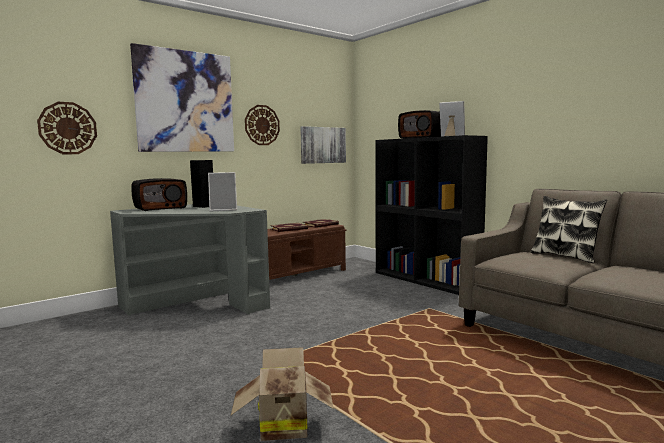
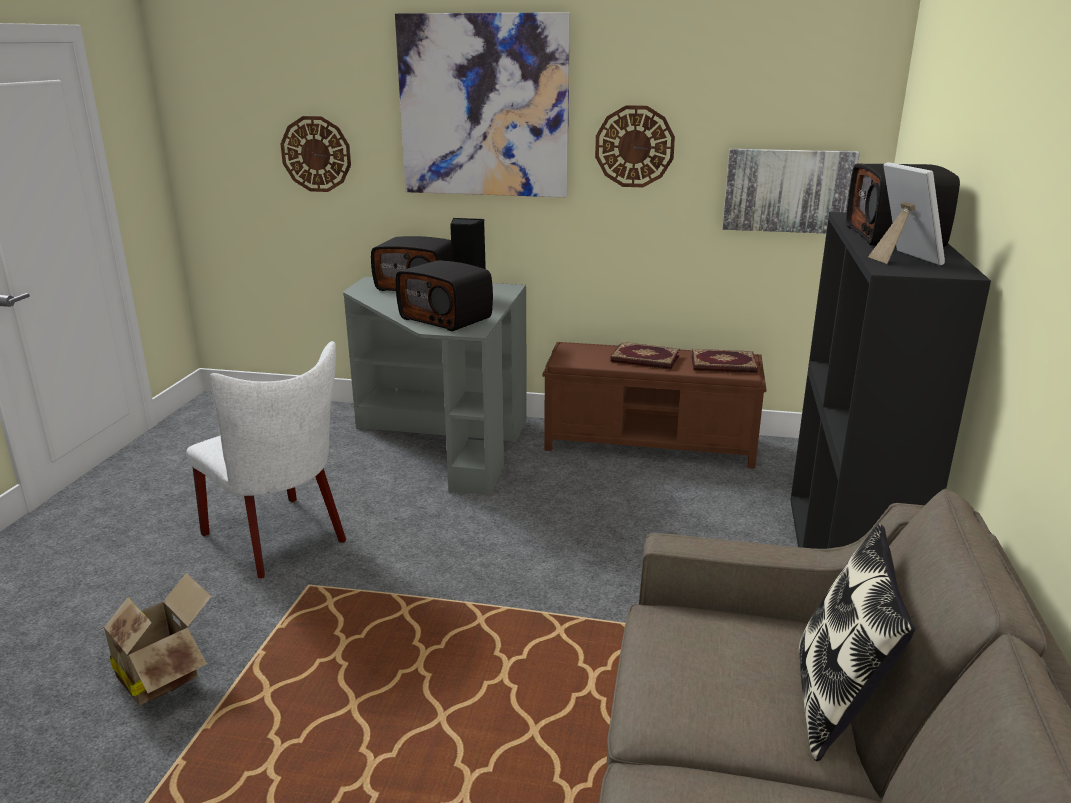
camera: 50 degrees right, 15 degrees up
picture frame [208,172,237,211] -> radio [396,260,493,331]
none -> white chair [186,341,346,578]

